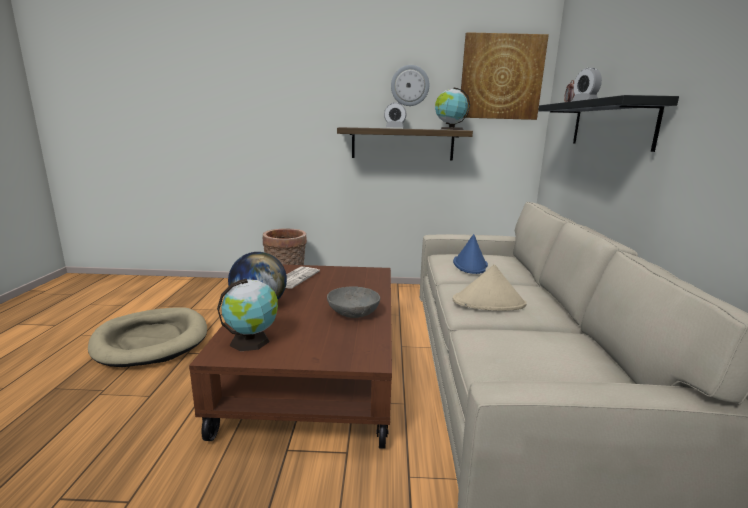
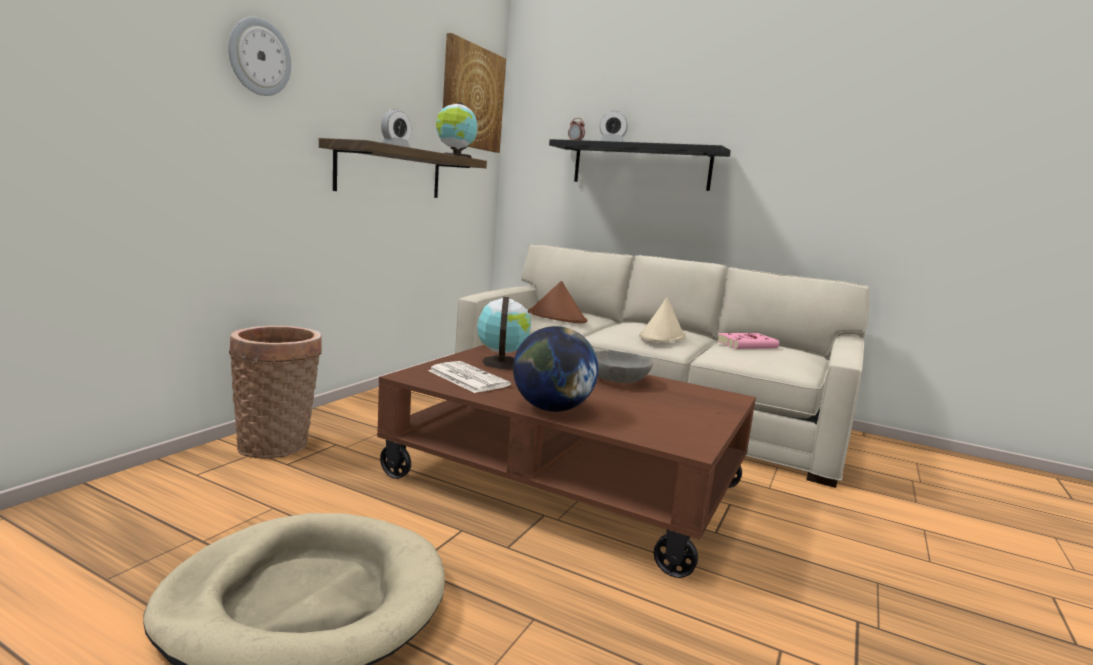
camera: 65 degrees left, 5 degrees down
globe [217,279,278,351] -> globe moved to [477,297,531,369]
wall clock [391,65,429,106] -> wall clock moved to [228,17,291,96]
blue hat [453,234,488,274] -> brown hat [528,281,587,323]
none -> pink book [717,333,779,349]

